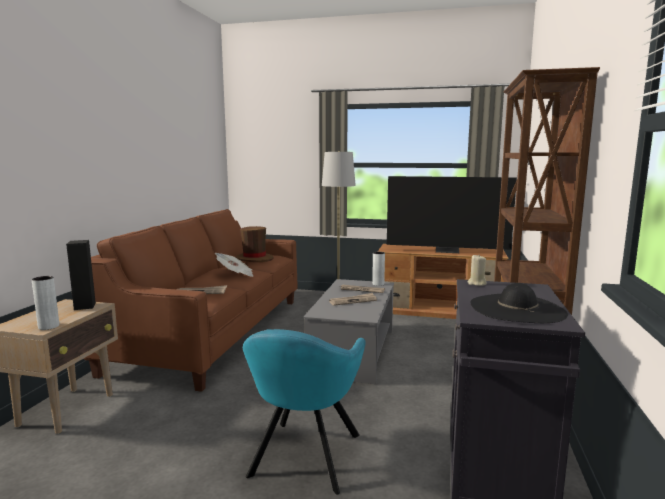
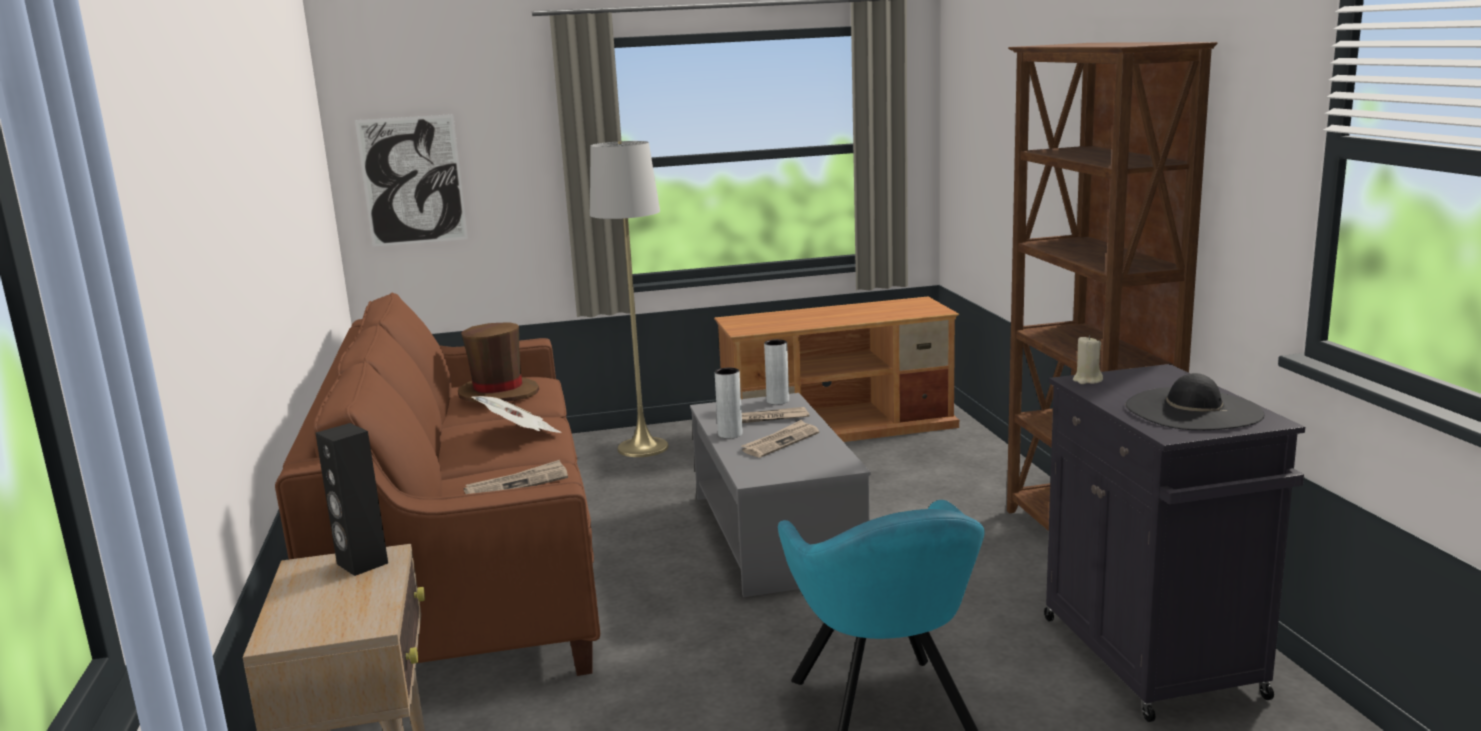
camera: 25 degrees left, 5 degrees up
grey vase [32,276,59,330] -> grey vase moved to [715,368,742,438]
television [387,176,517,253] -> none
none -> picture [355,114,468,247]

